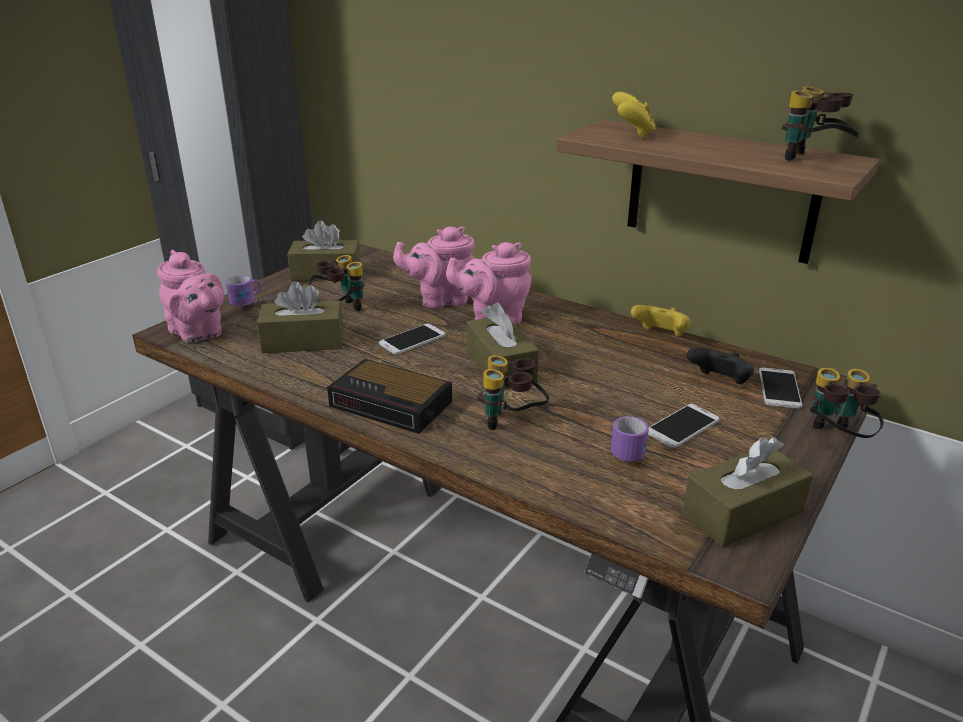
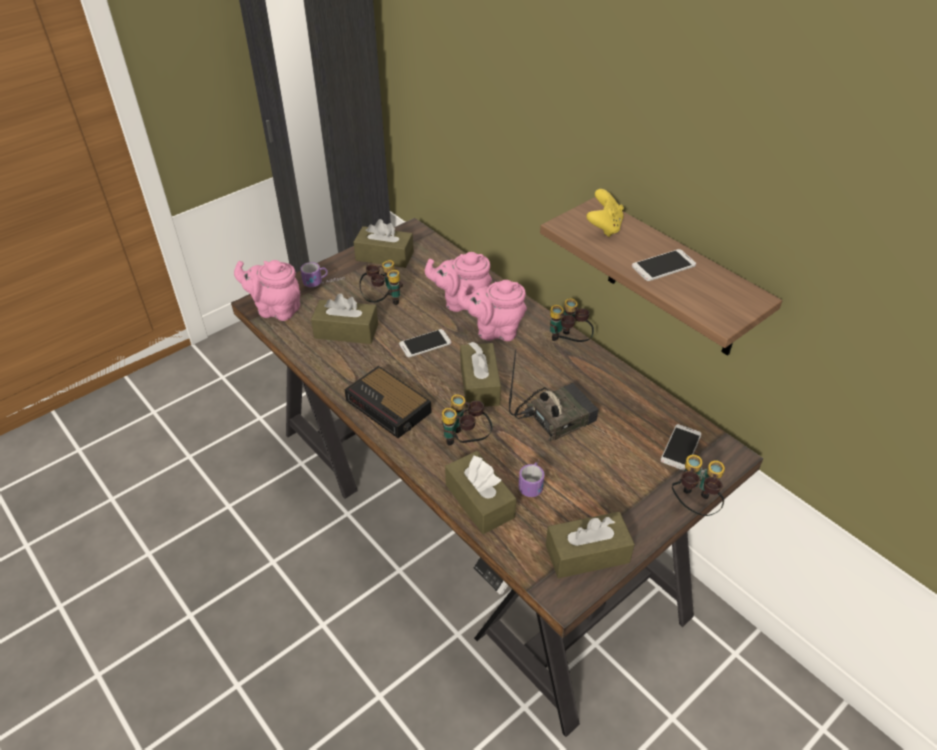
camera: 15 degrees right, 15 degrees up
pink teapot [157,250,224,342] -> pink teapot turned 135 degrees clockwise [234,260,300,321]
yellow game controller [631,305,691,336] -> none
phone [648,404,719,448] -> phone moved to [632,249,696,281]
black game controller [687,347,754,384] -> none
binoculars [782,86,859,161] -> binoculars moved to [550,298,594,342]
none -> brown tissue box [445,451,516,534]
none -> radio [509,349,599,442]

